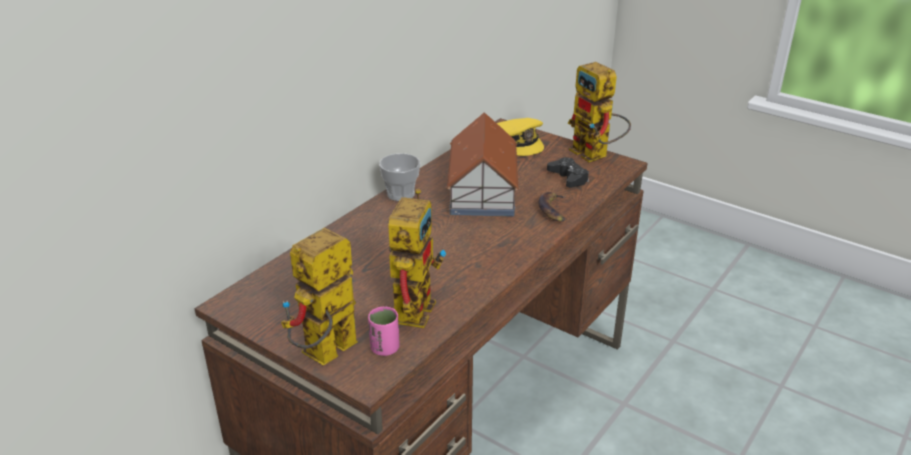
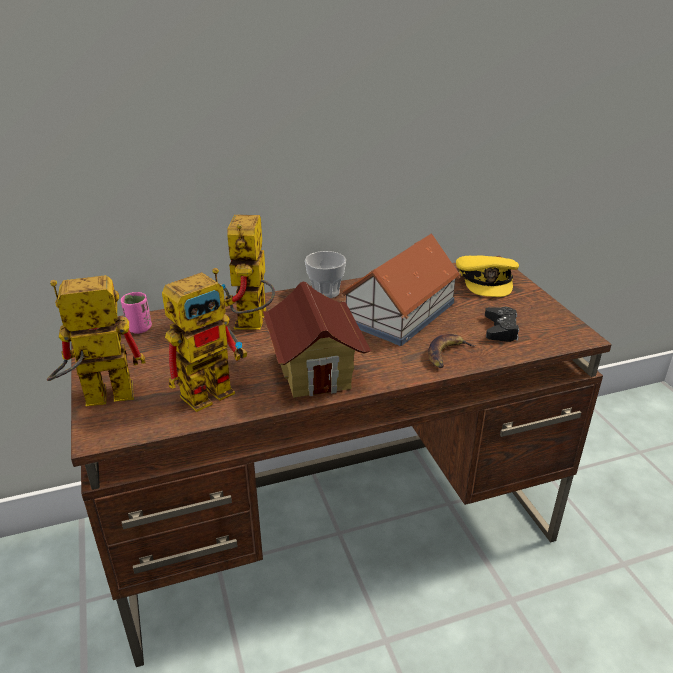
camera: 35 degrees right, 0 degrees up
pink cup [368,307,400,356] -> pink cup moved to [121,292,152,334]
toy robot [568,62,631,162] -> toy robot moved to [220,215,275,329]
none -> toy house [263,282,371,398]

